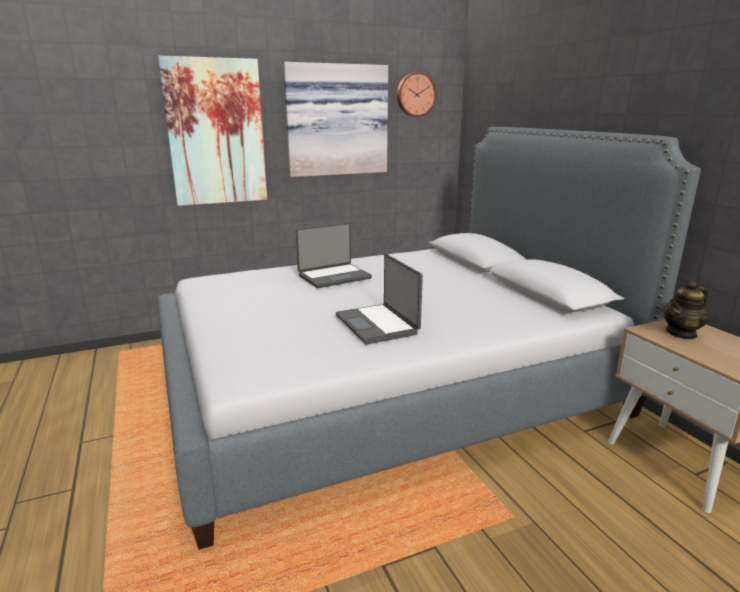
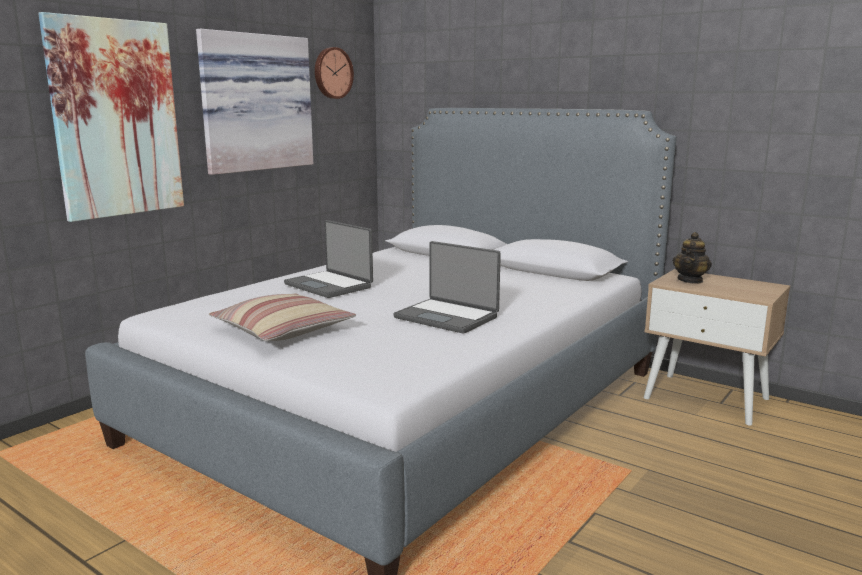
camera: 30 degrees left, 5 degrees down
laptop [296,222,372,288] -> laptop turned 105 degrees clockwise [284,220,373,298]
none -> pillow [209,294,356,341]

